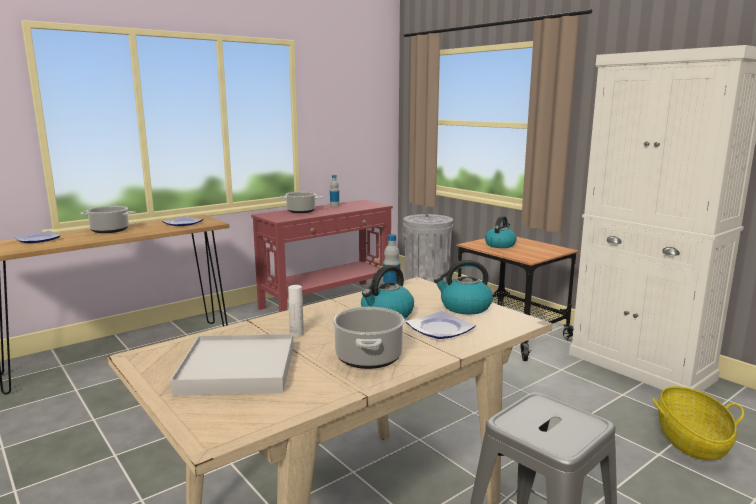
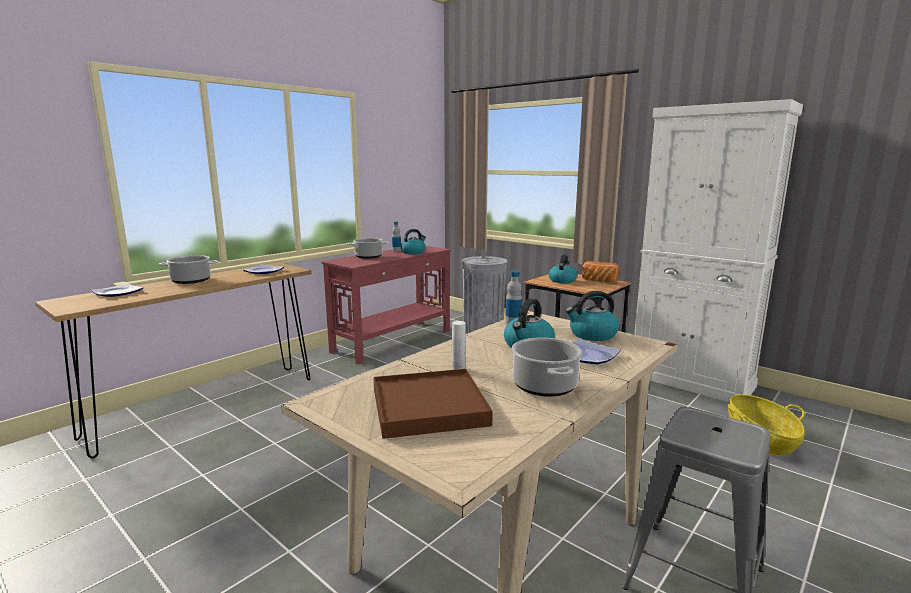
camera: 10 degrees left, 0 degrees up
white tray [170,334,294,396] -> brown tray [373,369,493,439]
none -> kettle [401,229,426,254]
none -> bread [582,261,620,282]

